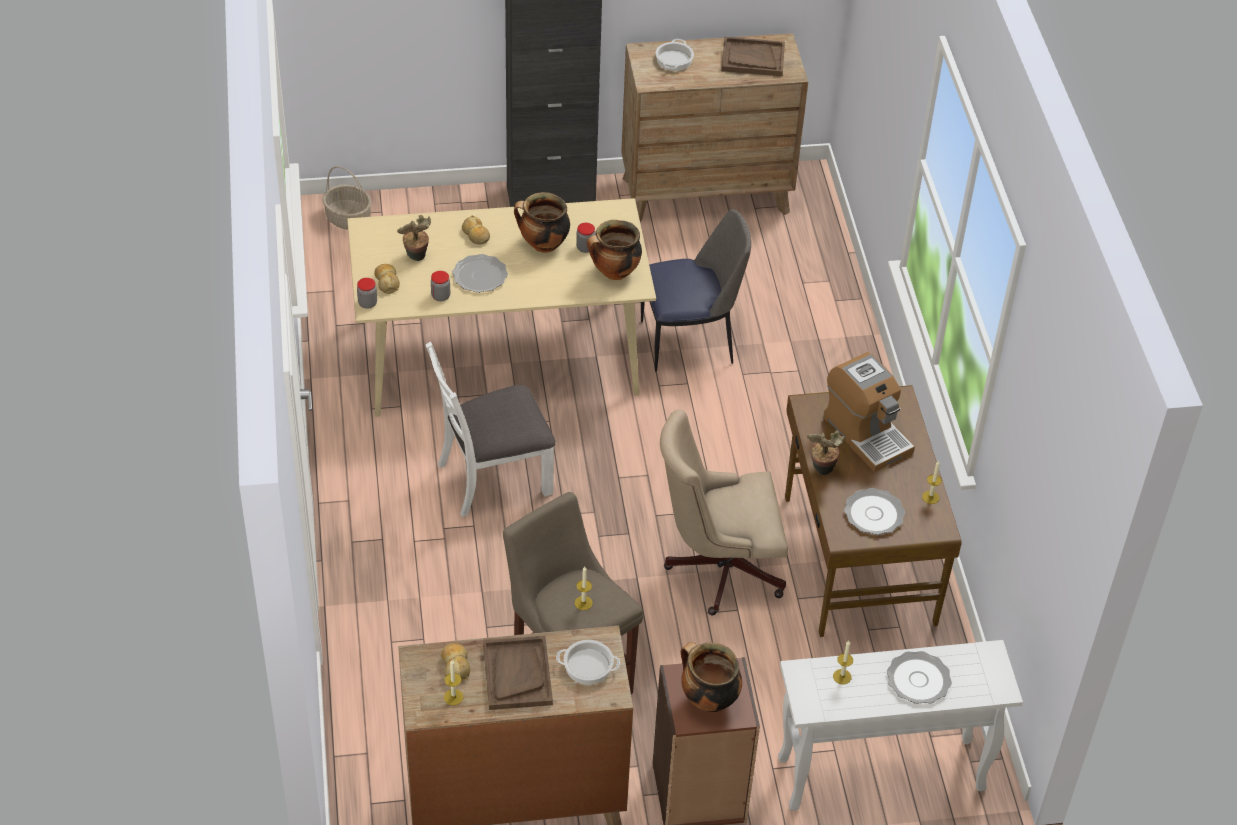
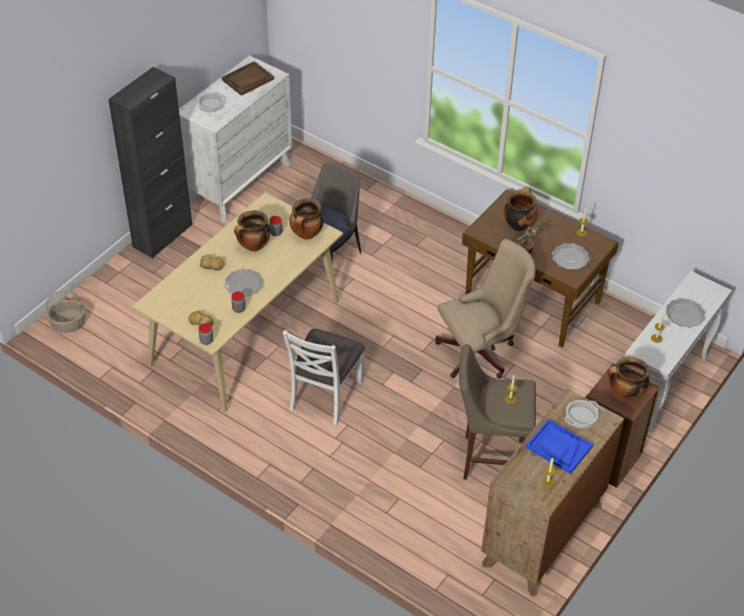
camera: 45 degrees left, 0 degrees up
potted plant [397,215,431,261] -> none
bread [441,643,470,682] -> none
brown tray [483,636,553,710] -> blue tray [526,419,593,474]
brown dresser [621,33,808,223] -> white dresser [179,55,292,221]
beige office chair [660,410,788,616] -> beige office chair turned 150 degrees counterclockwise [435,239,536,379]
coffee machine [823,352,915,472] -> cooking pot [504,187,538,232]

